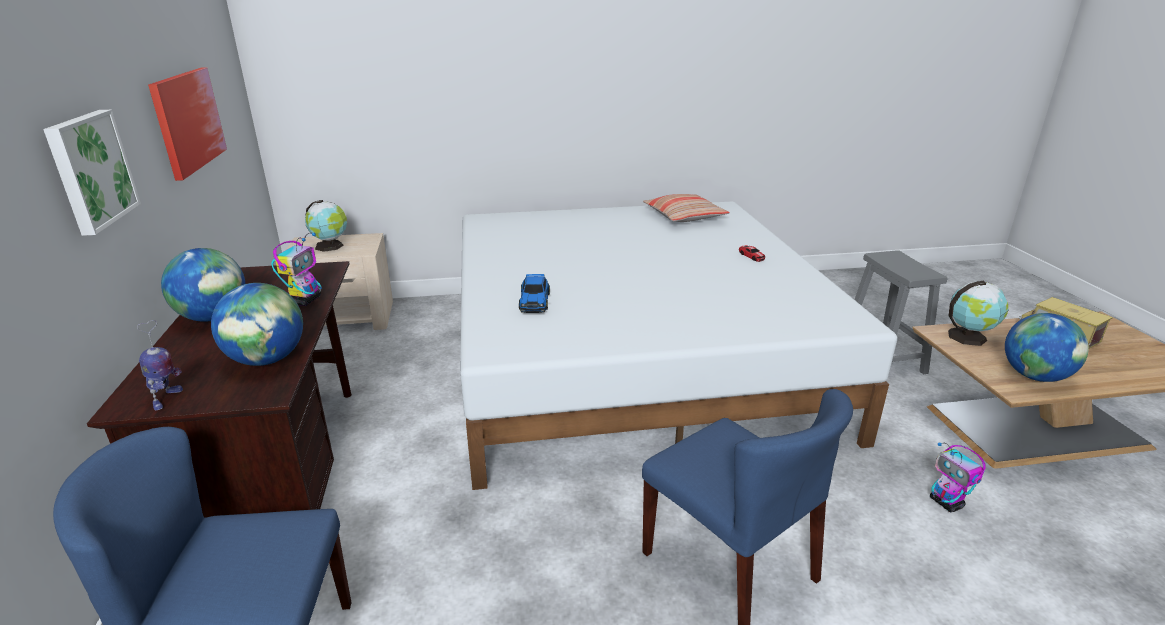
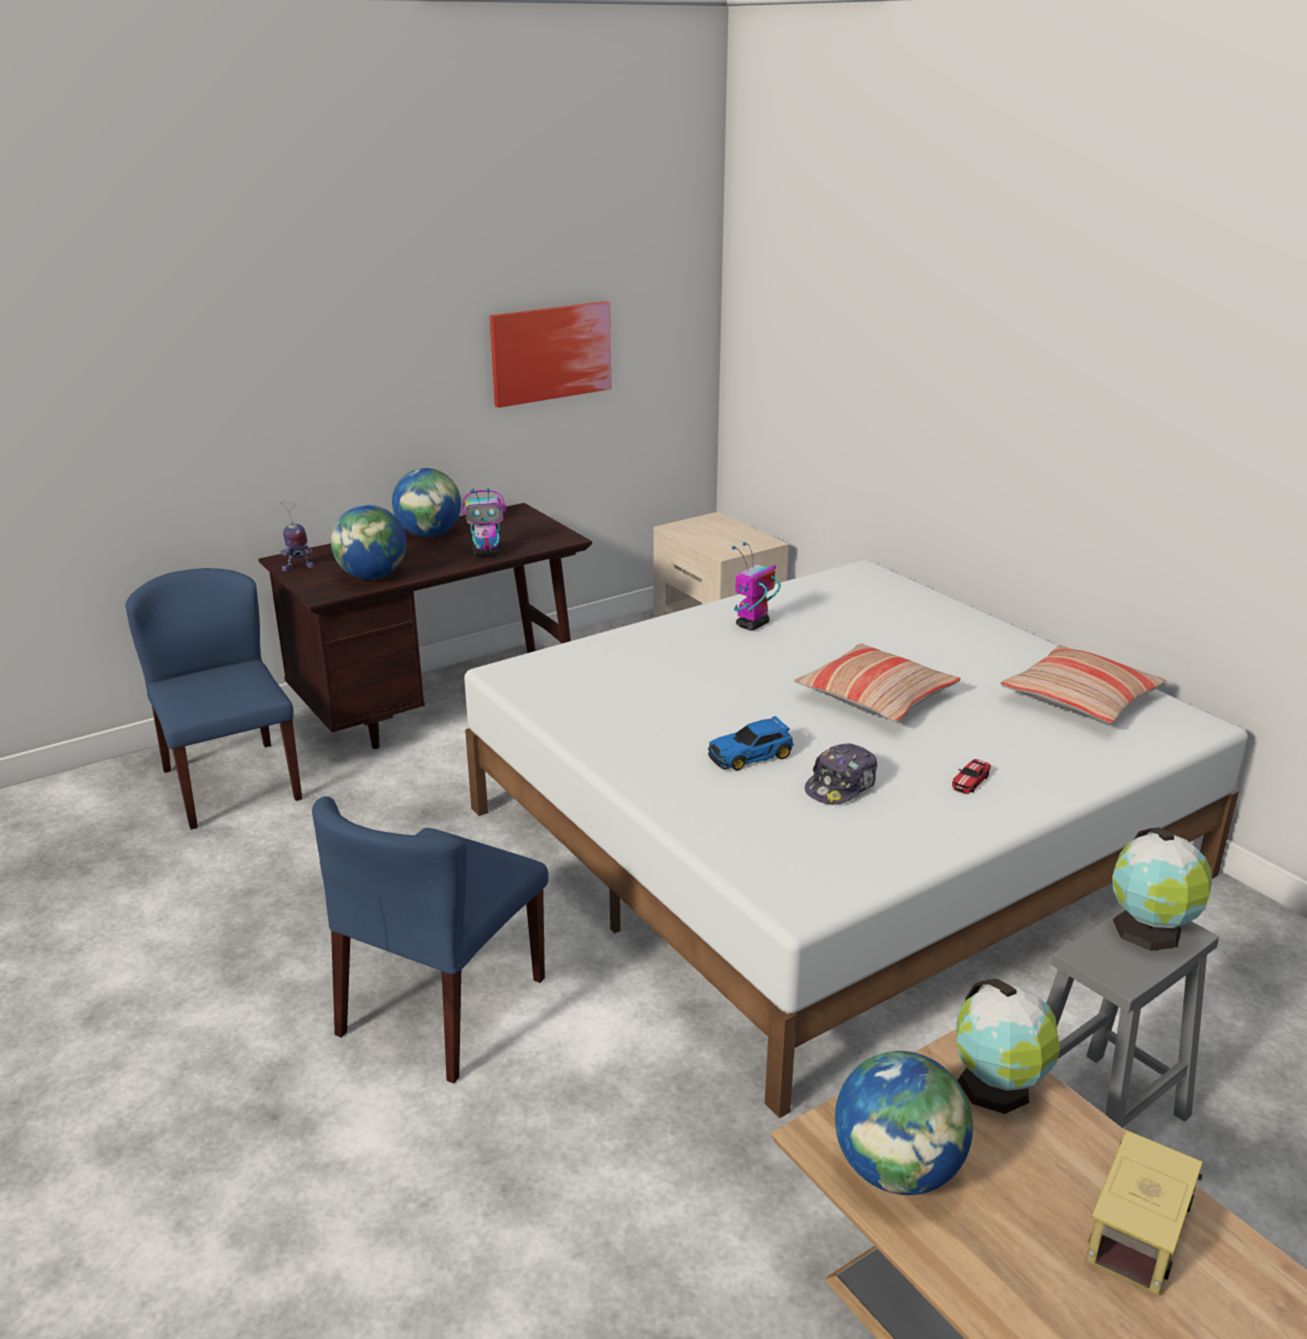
camera: 65 degrees right, 0 degrees up
picture [43,110,141,236] -> none
globe [305,200,347,252] -> globe moved to [1112,827,1212,951]
toy car [519,274,550,313] -> toy car moved to [708,716,794,771]
toy robot [930,443,986,512] -> toy robot moved to [732,542,780,631]
none -> pillow [794,643,961,722]
none -> cap [805,743,877,805]

